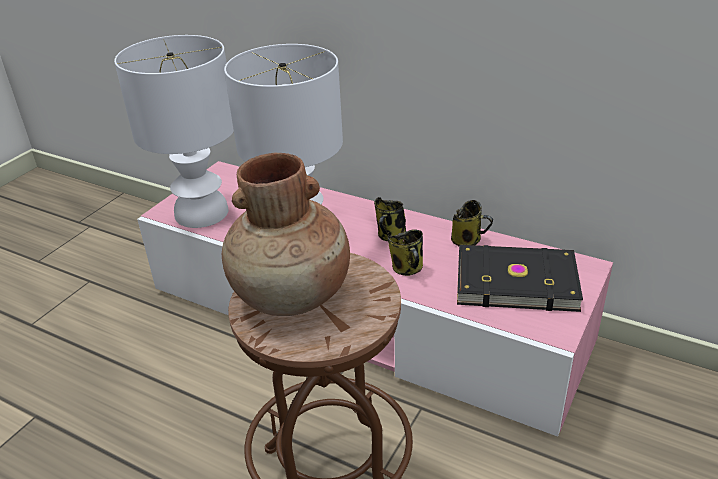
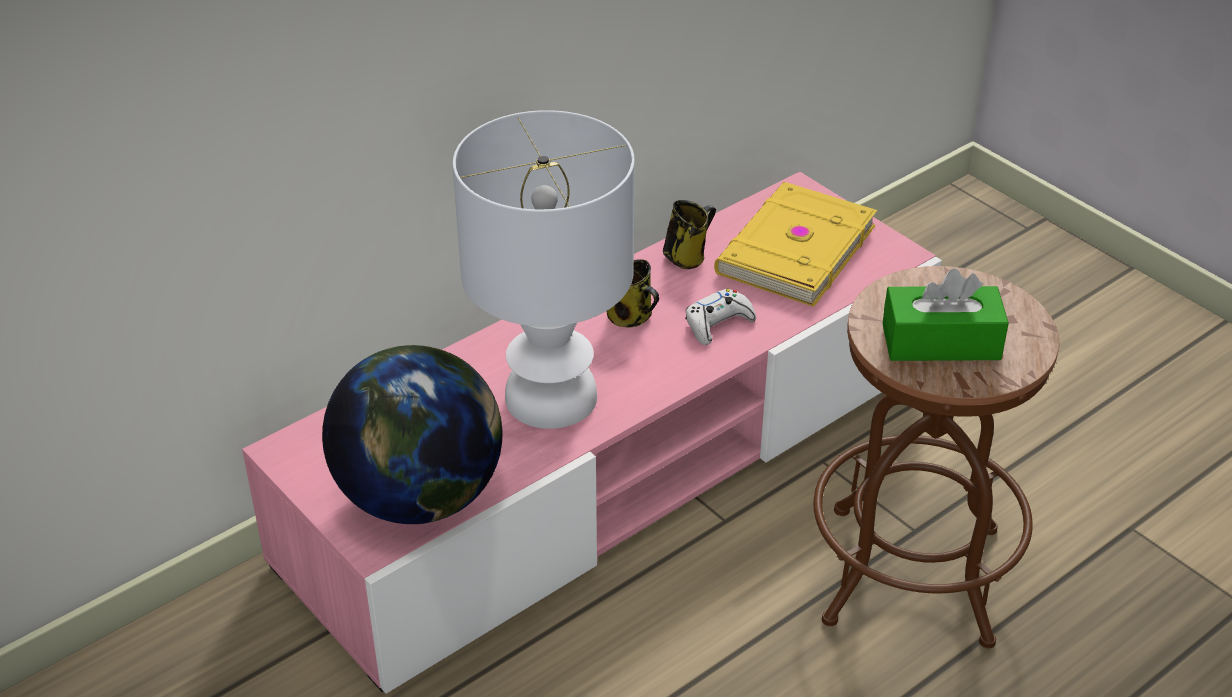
camera: 70 degrees left, 5 degrees up
white table lamp [114,35,234,228] -> globe [322,345,502,524]
brown vase [222,152,350,316] -> green tissue box [882,269,1009,361]
mug [387,229,423,276] -> white game controller [685,289,756,345]
black book [457,245,583,312] -> yellow book [714,182,877,307]

